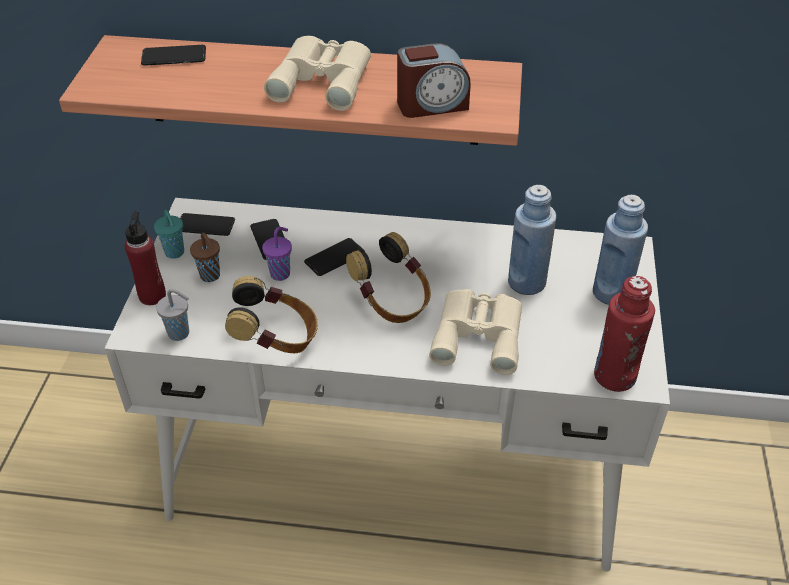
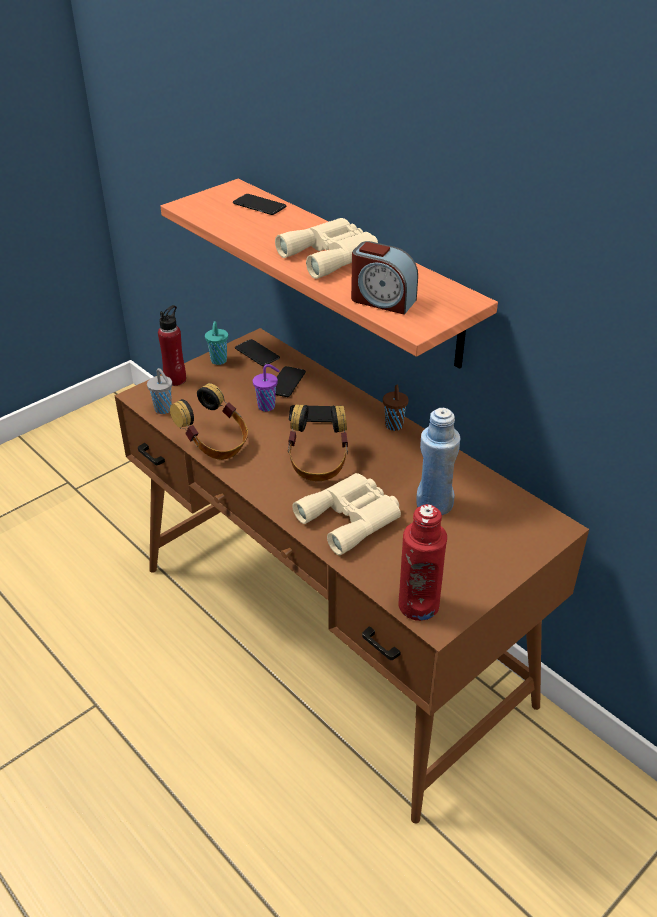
camera: 40 degrees right, 5 degrees down
white desk [104,198,670,572] -> brown desk [115,328,589,823]
brown cup [190,233,220,282] -> brown cup moved to [383,385,409,431]
blue bottle [593,195,648,305] -> none

